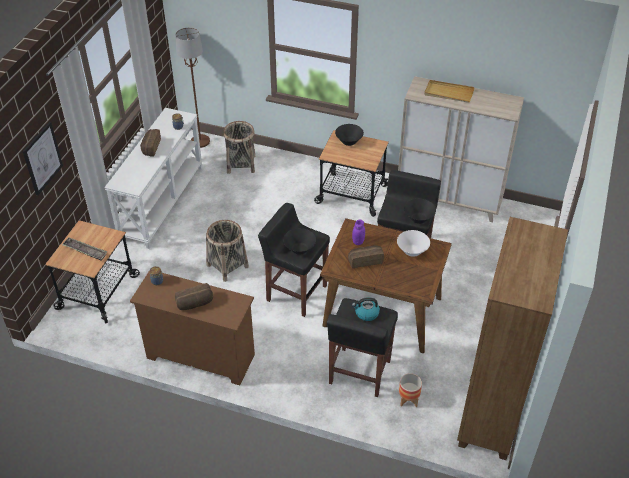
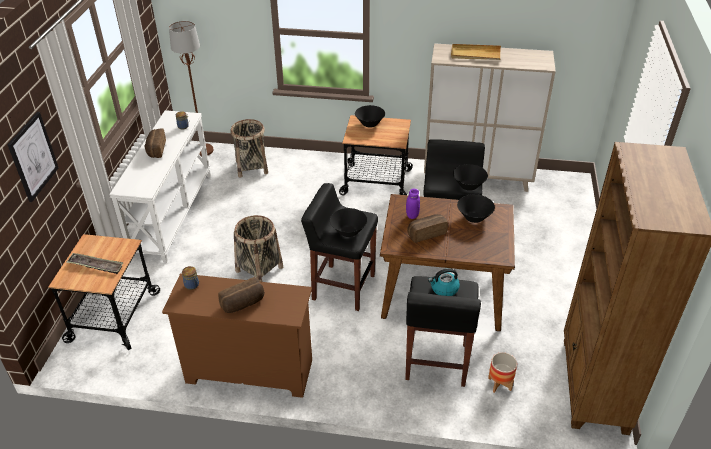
camera: 10 degrees left, 5 degrees down
white bowl [397,230,430,257] -> black bowl [457,194,495,223]

